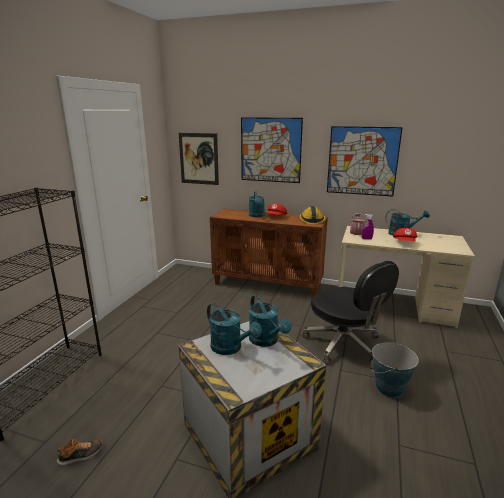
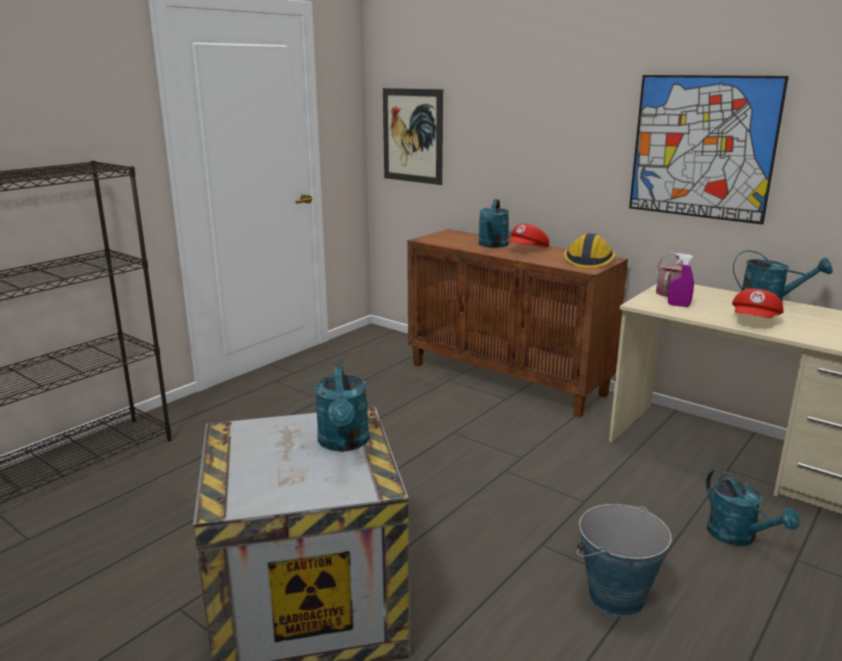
camera: 20 degrees right, 0 degrees up
shoe [57,439,103,466] -> none
turquoise watering can [207,303,262,355] -> turquoise watering can moved to [706,469,800,546]
picture [241,117,303,183] -> none
black office chair [303,261,399,365] -> none

